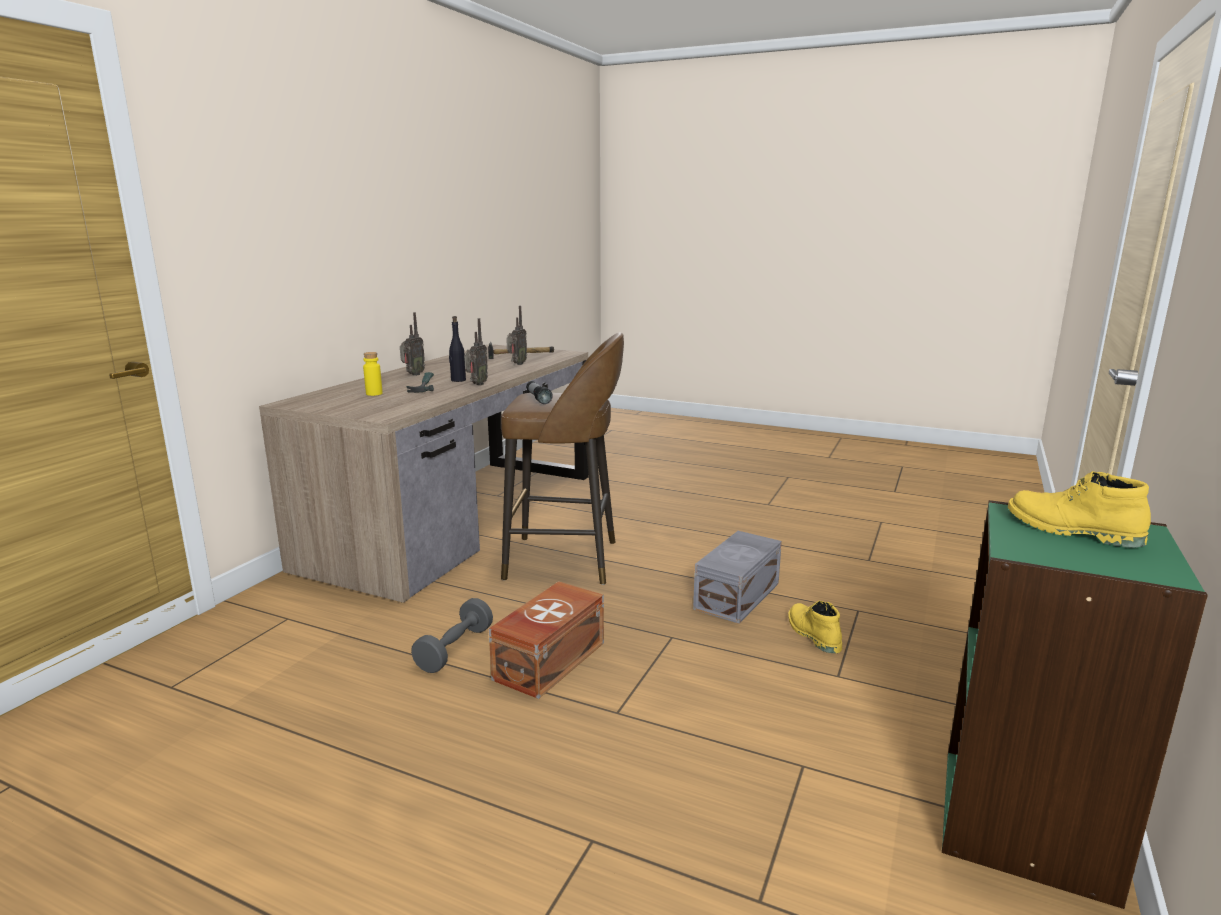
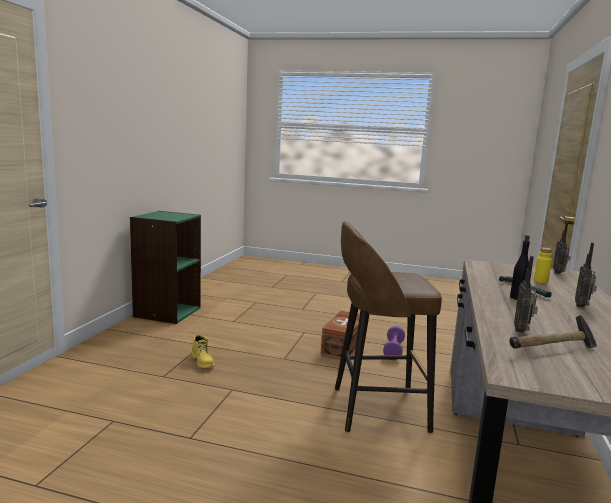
camera: 170 degrees right, 5 degrees down
grey dumbbell [411,598,493,673] -> purple dumbbell [383,326,405,360]
radio [464,318,488,386] -> radio moved to [553,222,571,274]
flashlight [526,381,553,404] -> none
grey storage box [693,531,782,624] -> none
yellow boot [1008,471,1151,548] -> none

